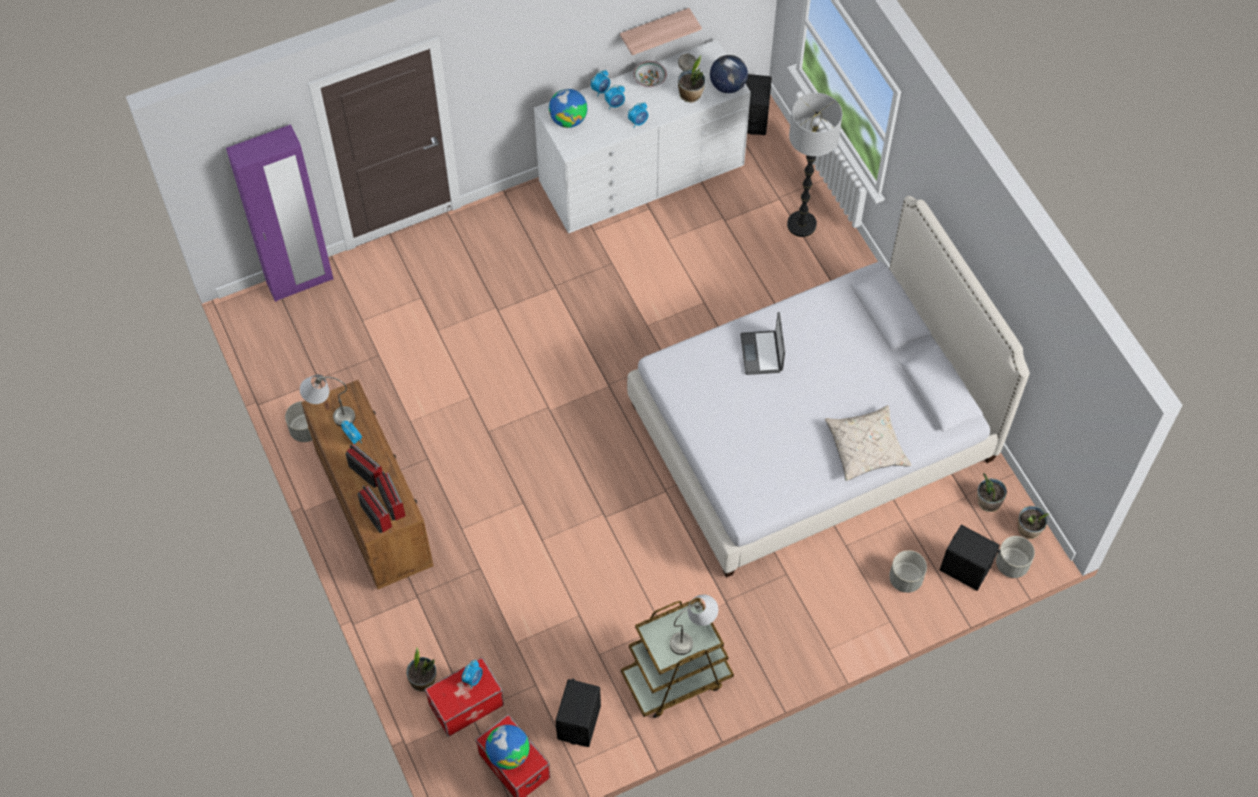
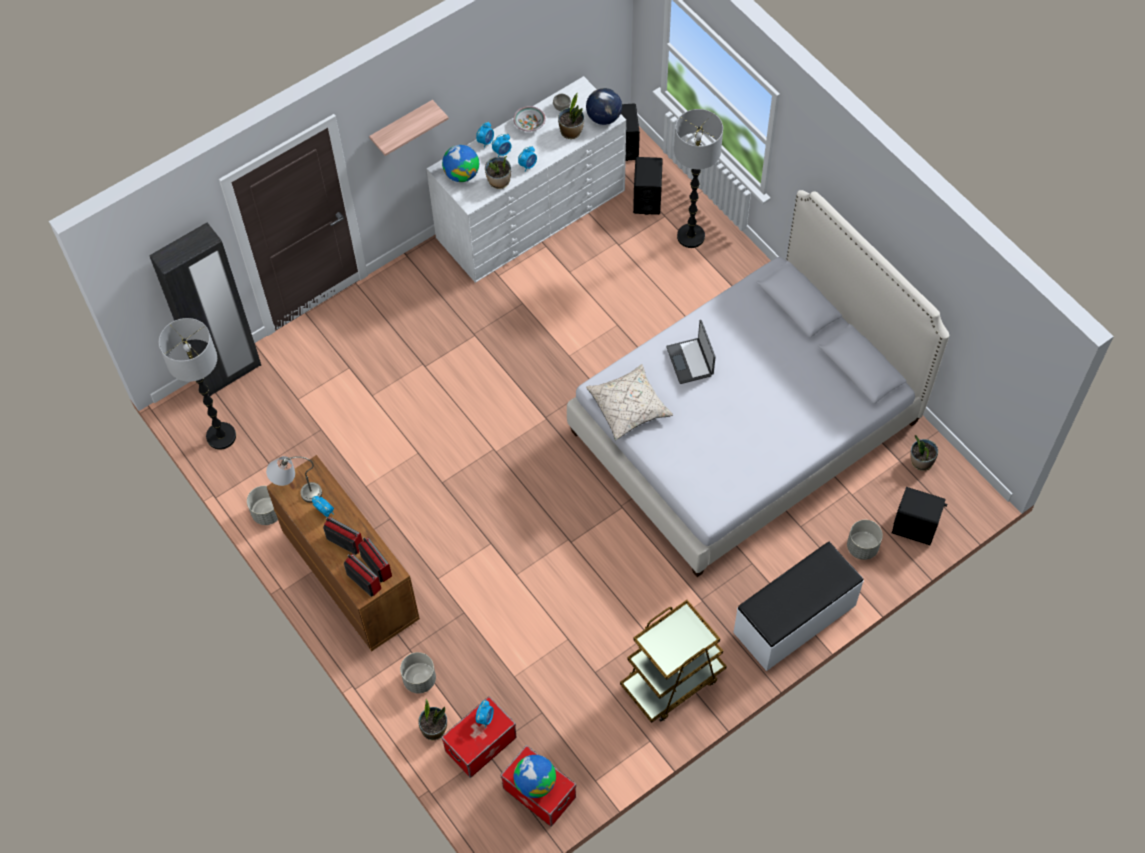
camera: 10 degrees left, 0 degrees up
purple wardrobe [226,124,334,302] -> black wardrobe [149,223,261,396]
black speaker [555,678,601,747] -> black speaker moved to [633,157,663,215]
shelf [620,8,702,55] -> shelf moved to [369,100,449,156]
grey table lamp [670,595,718,655] -> none
beige pillow [825,405,912,481] -> beige pillow moved to [586,364,673,440]
grey planter [996,536,1035,578] -> grey planter moved to [400,652,436,693]
potted plant [1018,506,1049,539] -> potted plant moved to [485,156,511,189]
none -> floor lamp [159,318,236,450]
none -> white bench [733,542,864,671]

